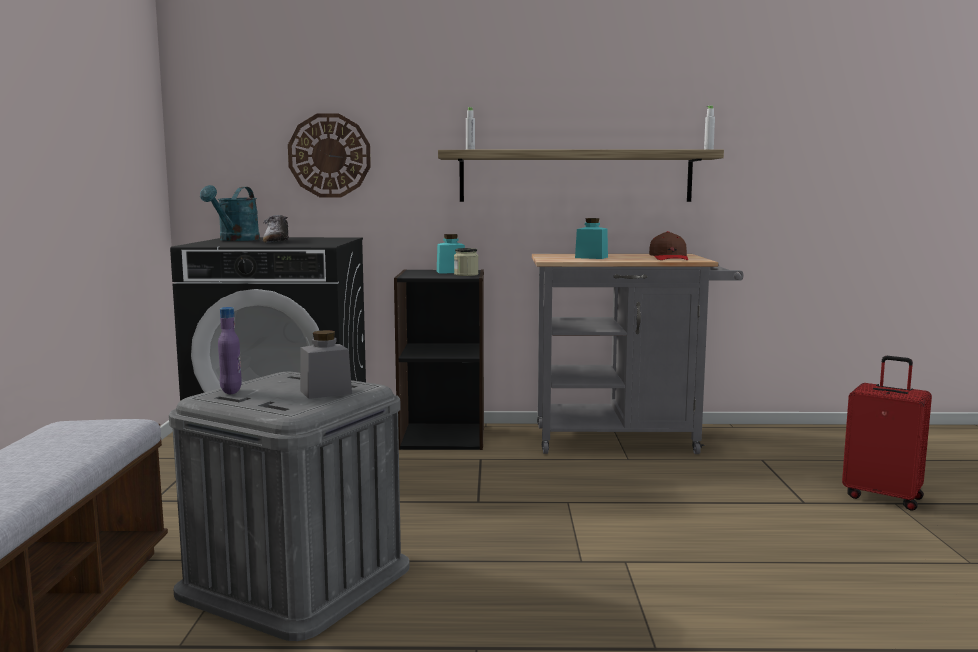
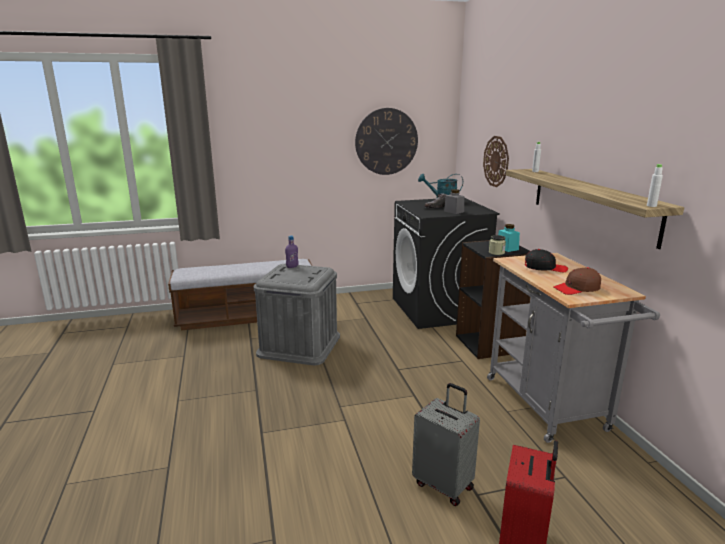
camera: 75 degrees right, 10 degrees up
grey jar [300,330,352,399] -> grey jar moved to [444,189,464,214]
turquoise jar [575,218,608,259] -> black cap [525,249,568,272]
none -> wall clock [355,108,418,175]
none -> grey suitcase [412,383,480,506]

